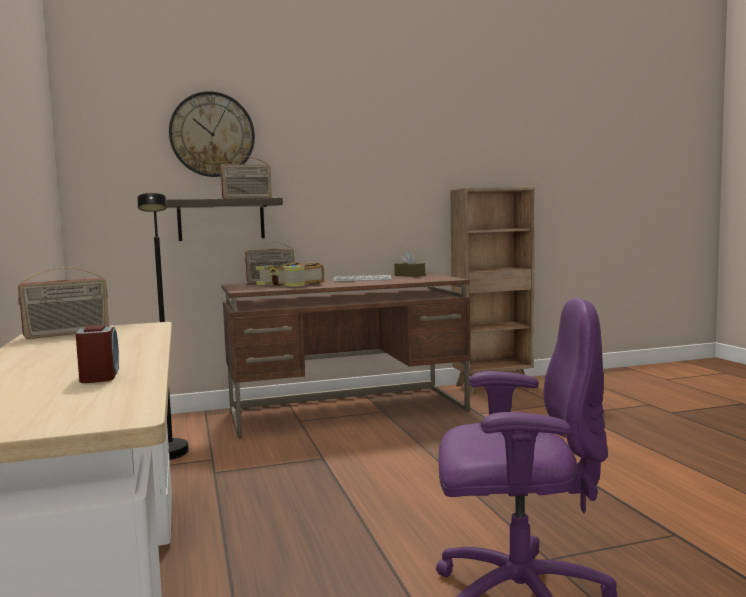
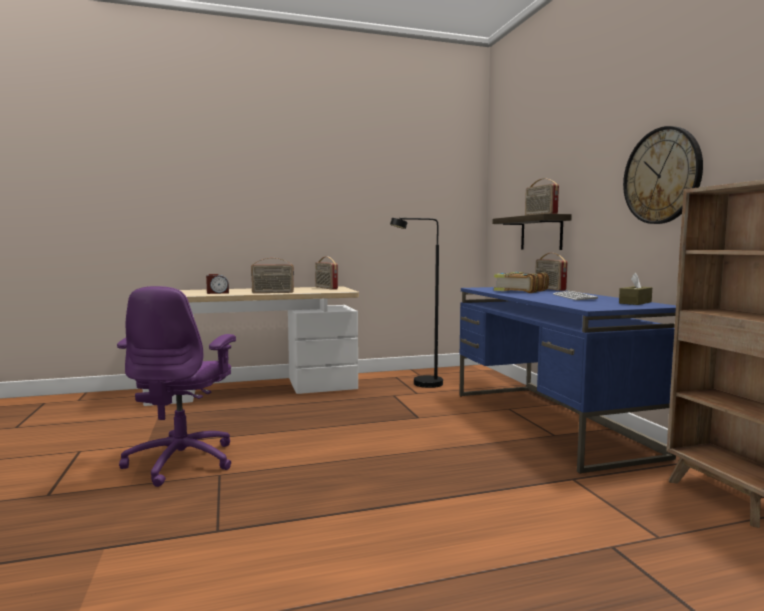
camera: 90 degrees right, 0 degrees up
wall clock [169,91,255,177] -> wall clock moved to [623,126,703,224]
brown desk [222,273,470,438] -> blue desk [459,287,676,474]
none -> radio [251,258,294,293]

